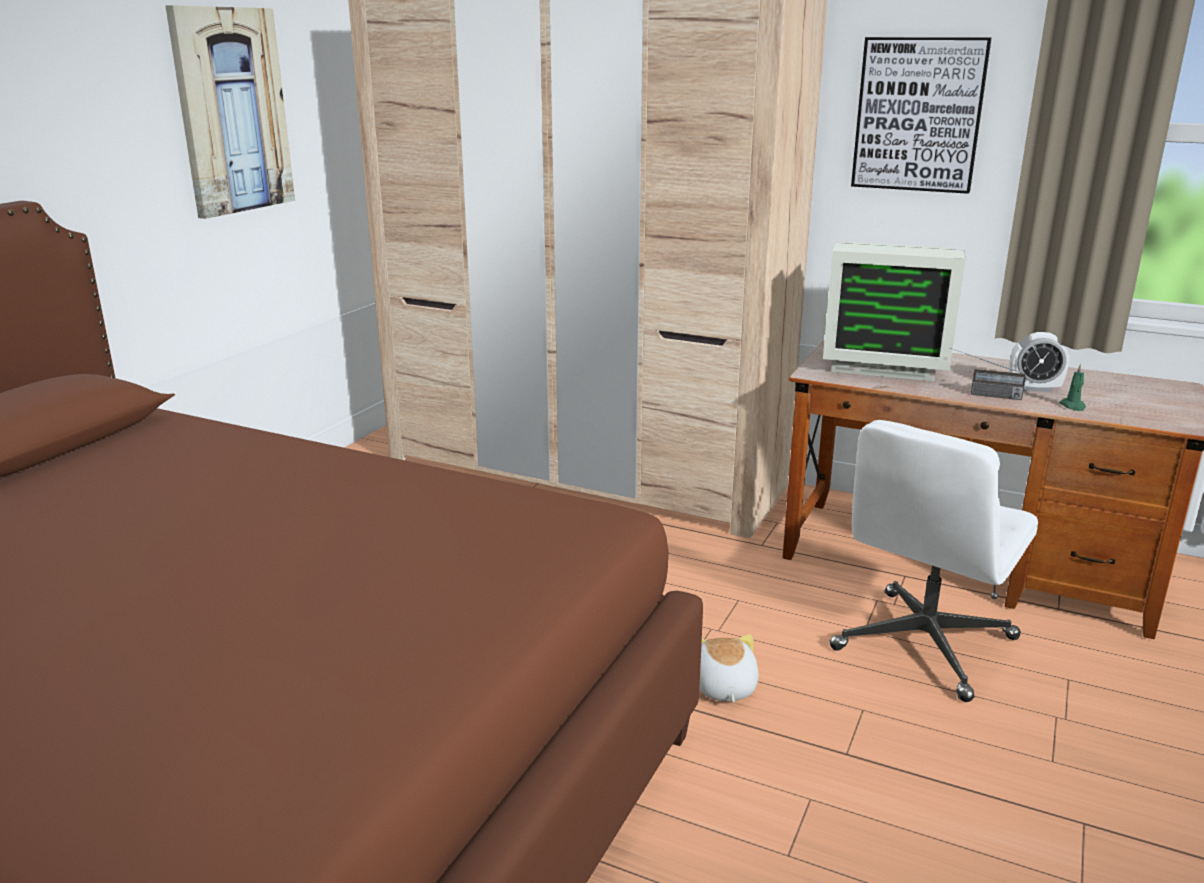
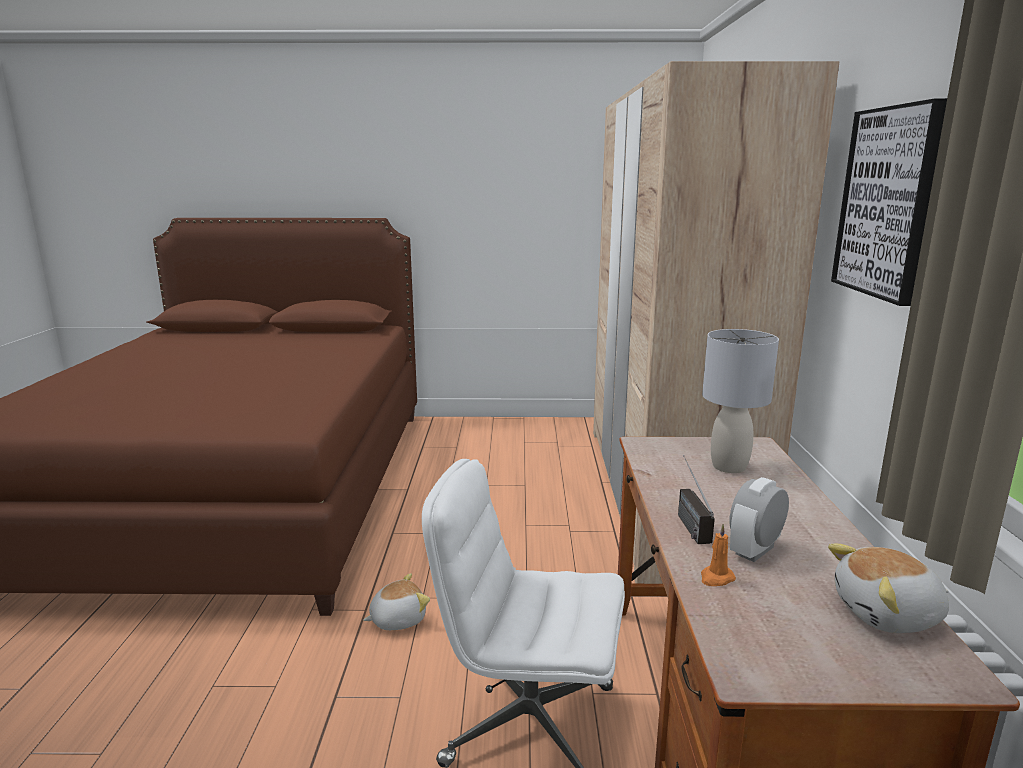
camera: 65 degrees right, 5 degrees down
picture [165,5,295,219] -> none
monitor [823,242,965,381] -> grey table lamp [702,329,779,473]
alarm clock [1009,332,1069,392] -> alarm clock turned 60 degrees clockwise [729,477,789,562]
green candle [1059,364,1086,411] -> orange candle [701,524,736,586]
none -> plush toy [828,544,949,633]

